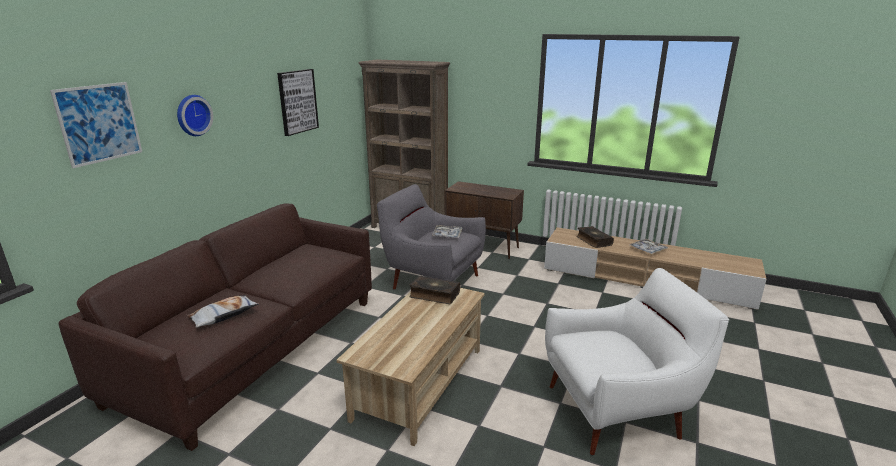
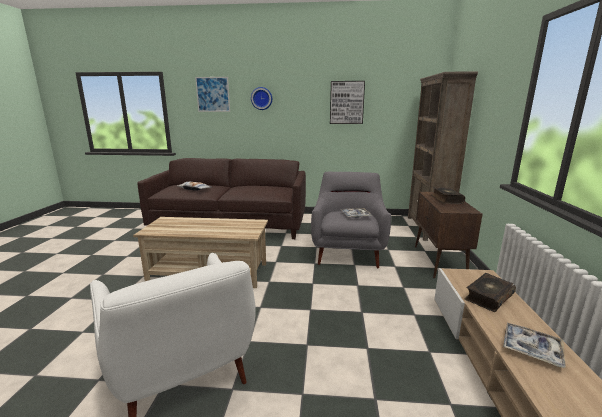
camera: 70 degrees right, 5 degrees down
book [409,276,460,304] -> book moved to [431,187,465,204]

